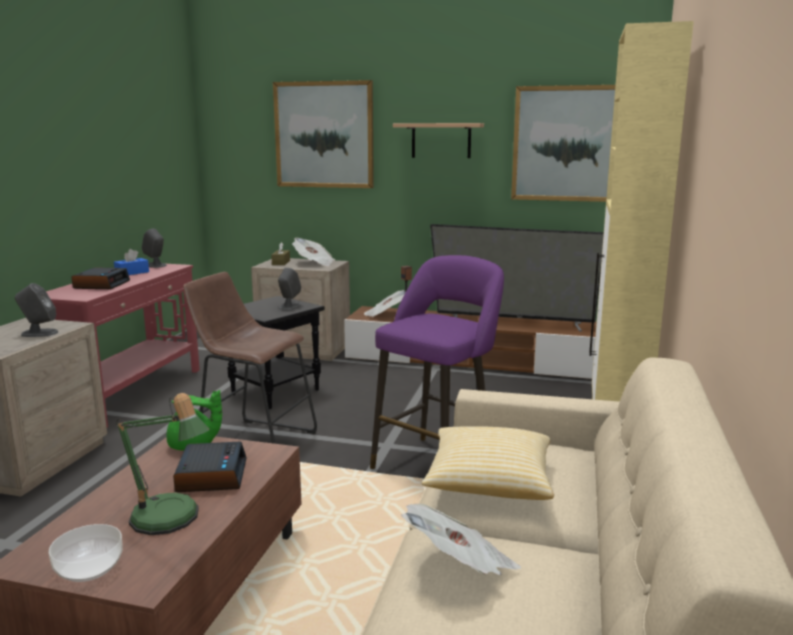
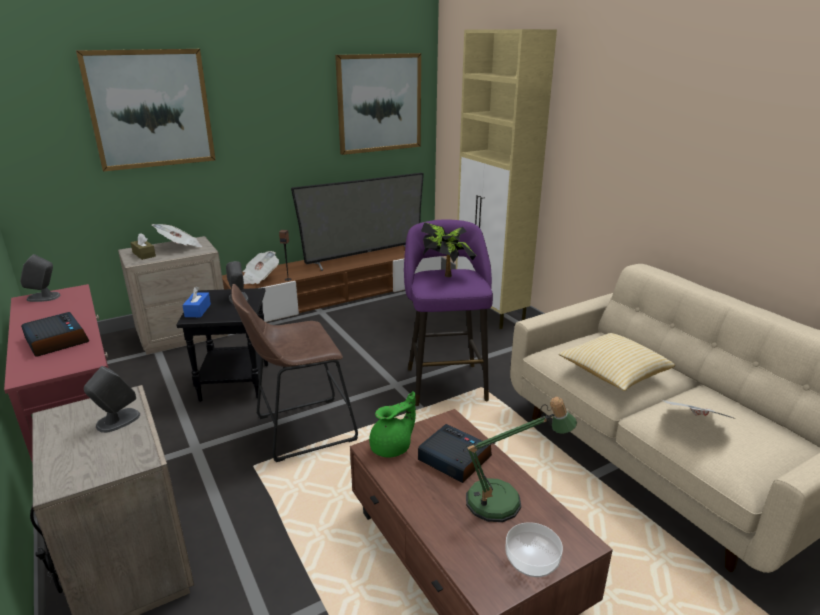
camera: 45 degrees left, 10 degrees up
blue tissue box [114,249,149,275] -> blue tissue box moved to [183,287,211,317]
shelf [393,123,484,158] -> none
none -> potted plant [421,222,476,277]

